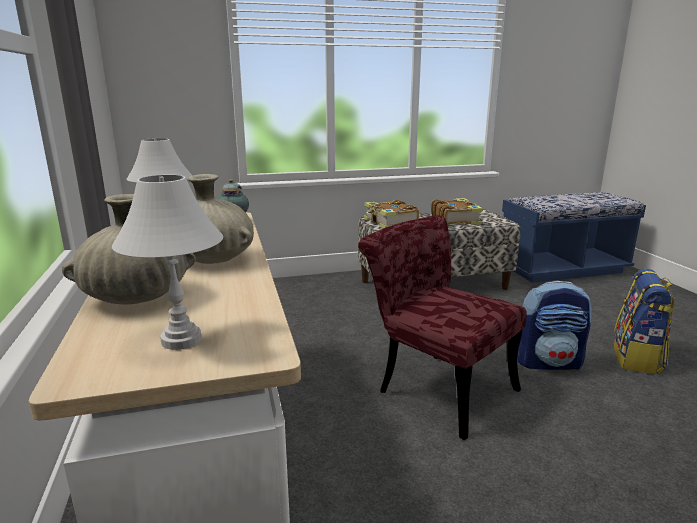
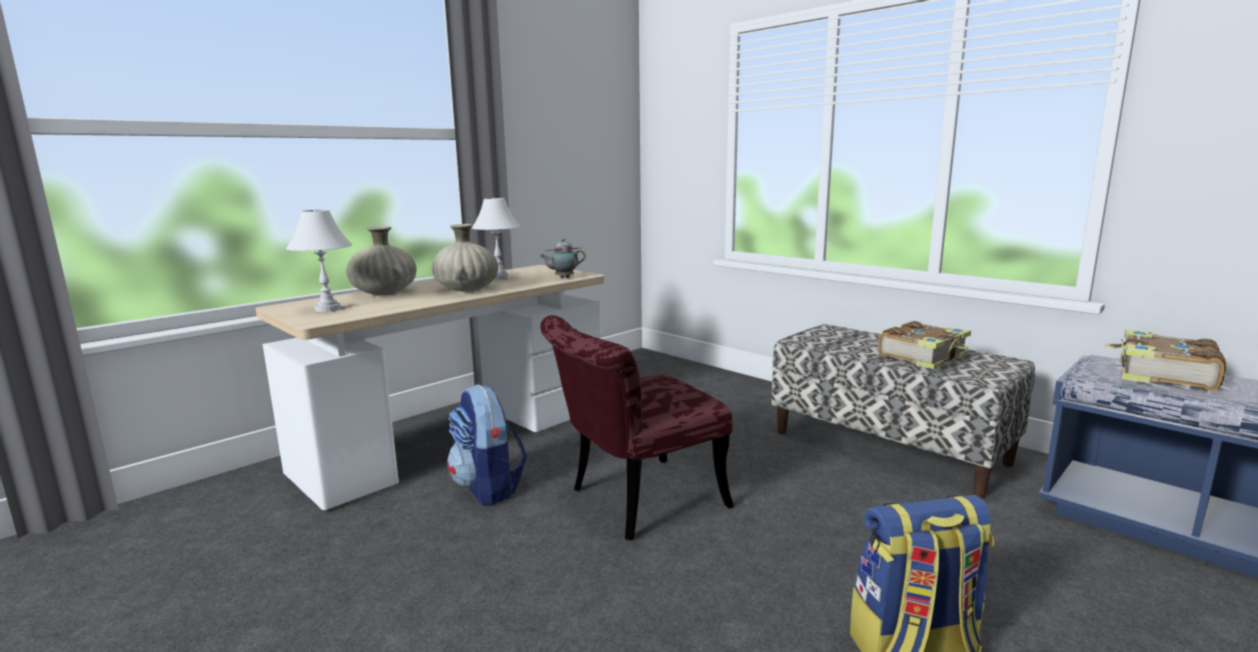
camera: 60 degrees right, 5 degrees down
red chair [358,215,527,440] -> red chair turned 135 degrees counterclockwise [540,315,734,540]
book [364,200,419,228] -> book moved to [1105,329,1227,391]
backpack [517,280,592,370] -> backpack moved to [447,384,527,505]

